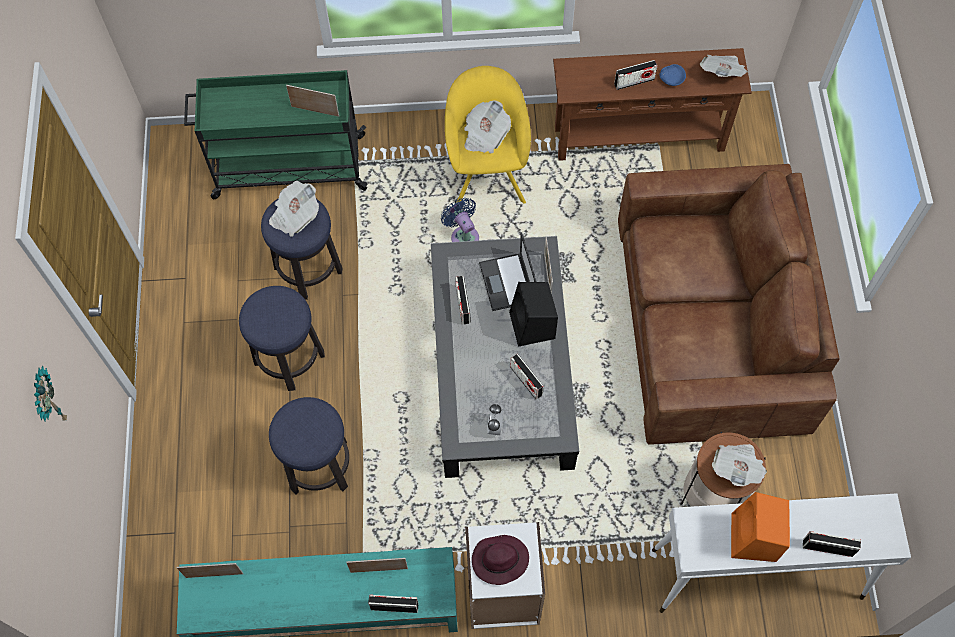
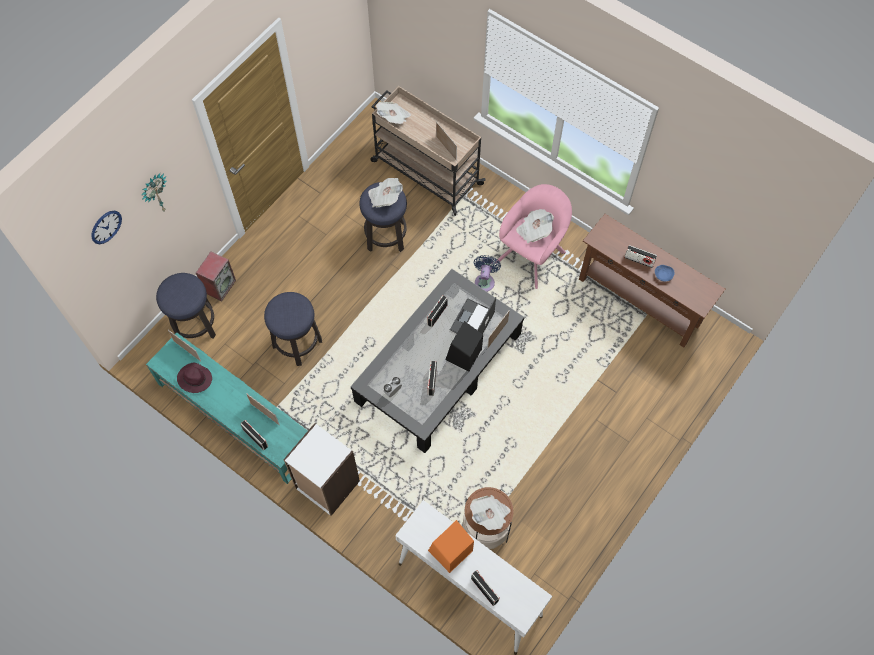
camera: 40 degrees right, 0 degrees up
green cart [184,70,368,199] -> beige cart [371,86,486,216]
stool [239,286,325,391] -> stool moved to [156,273,216,339]
yellow armchair [445,66,531,204] -> pink armchair [496,184,572,289]
purple hat [472,535,529,585] -> purple hat moved to [177,362,212,393]
brown sofa [618,164,840,445] -> none
newspaper [700,55,748,77] -> newspaper moved to [376,102,411,124]
none -> wall clock [91,211,122,244]
none -> speaker [196,251,236,301]

